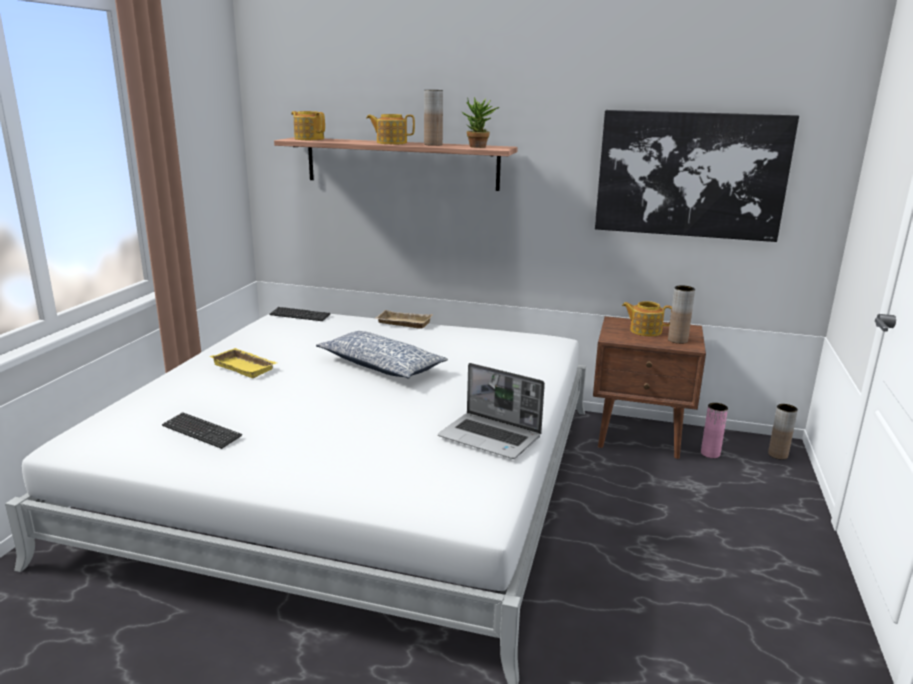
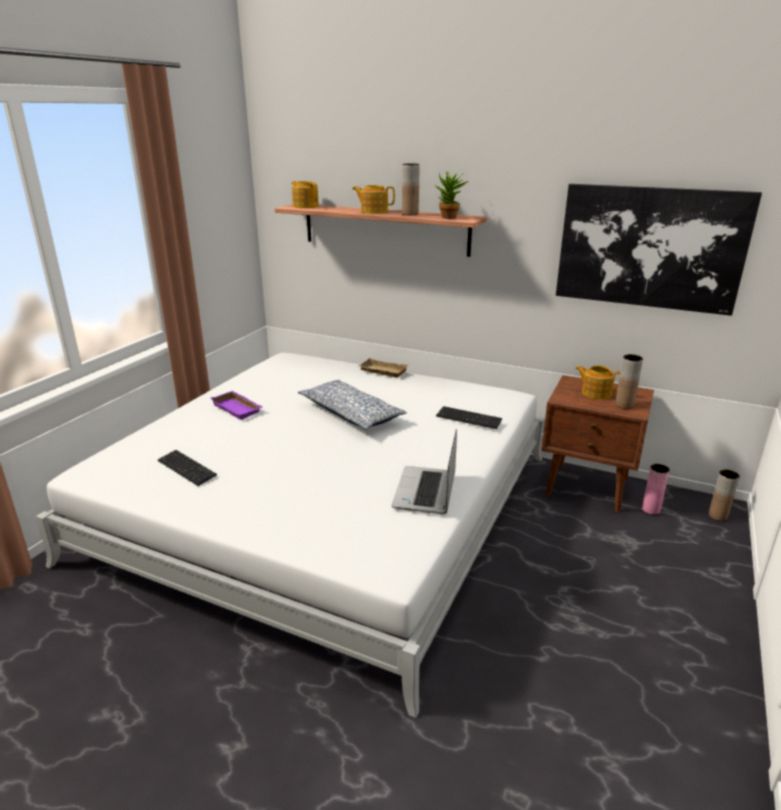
camera: 10 degrees right, 5 degrees up
yellow tray [210,348,276,378] -> purple tray [210,391,263,420]
keyboard [270,307,331,321] -> keyboard moved to [436,406,502,429]
laptop [438,363,545,459] -> laptop turned 60 degrees clockwise [392,429,457,514]

